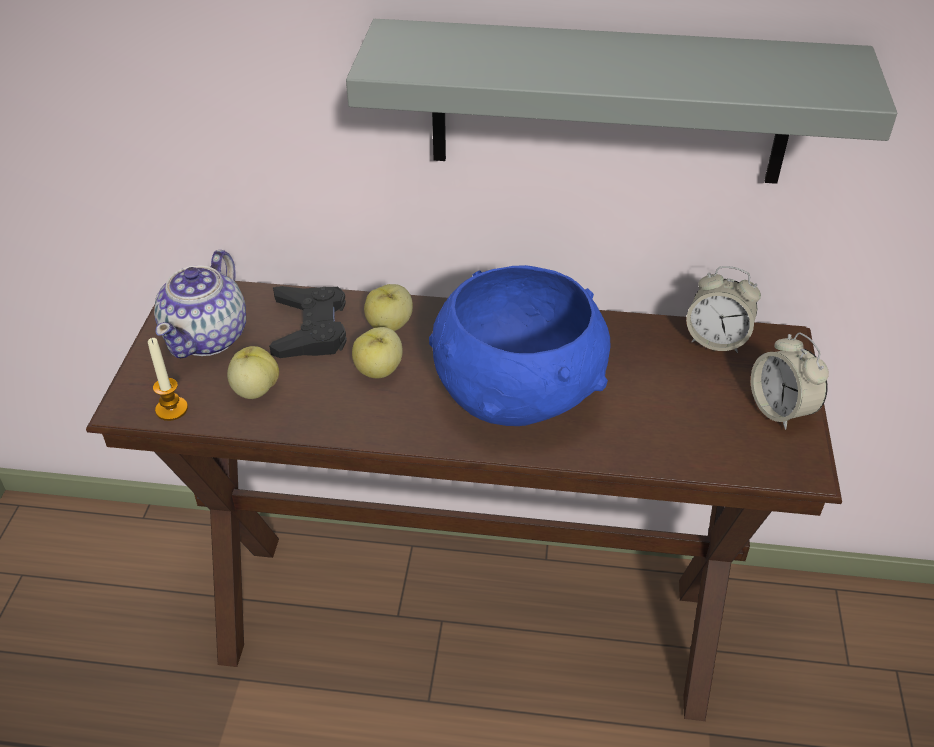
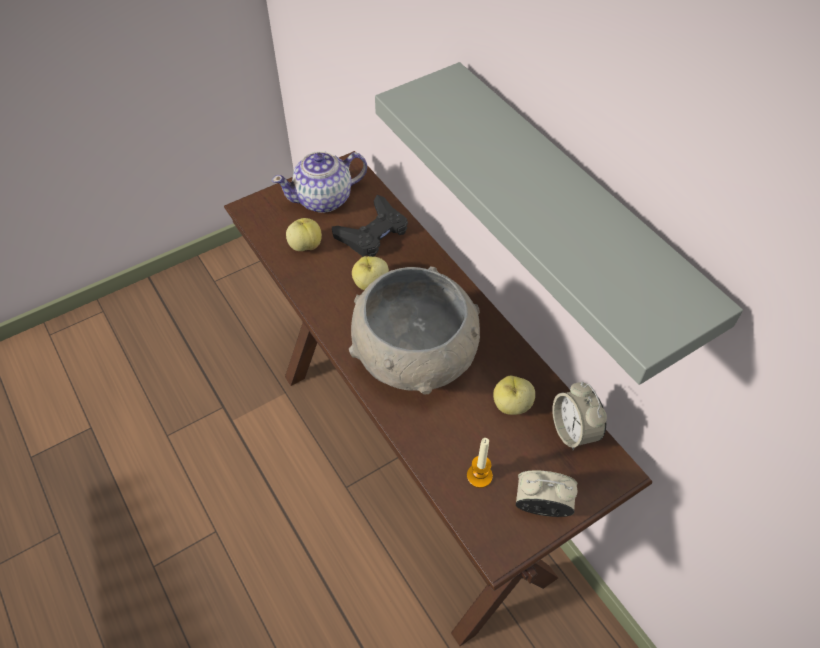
camera: 50 degrees right, 10 degrees up
candle [148,338,188,421] -> candle moved to [467,438,493,488]
apple [364,284,413,331] -> apple moved to [493,376,535,415]
blue bowl [429,265,610,426] -> grey bowl [349,267,480,395]
alarm clock [751,333,829,430] -> alarm clock turned 75 degrees clockwise [516,470,577,517]

